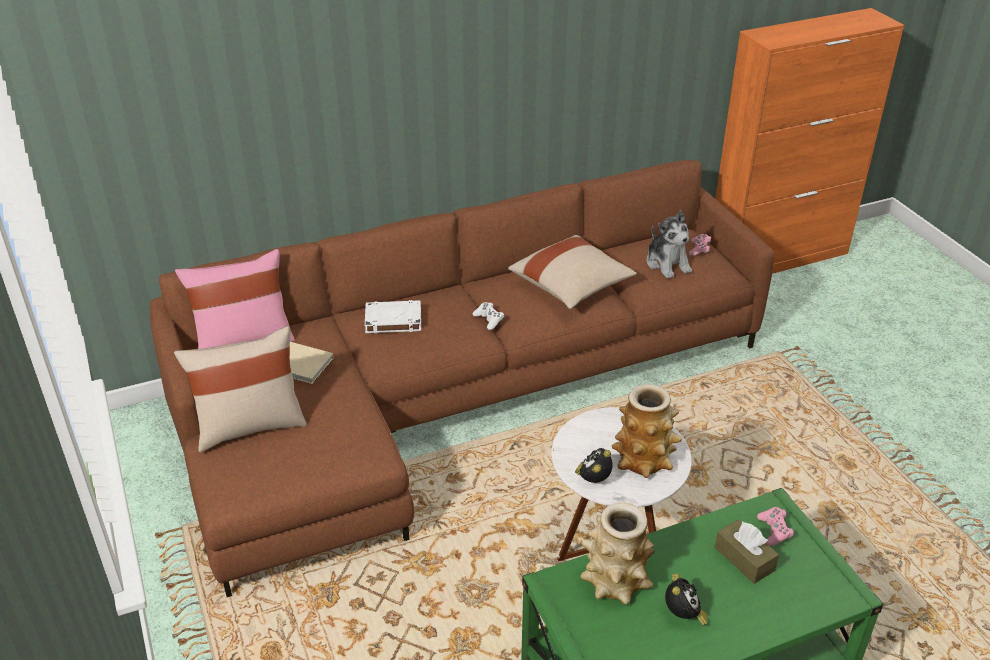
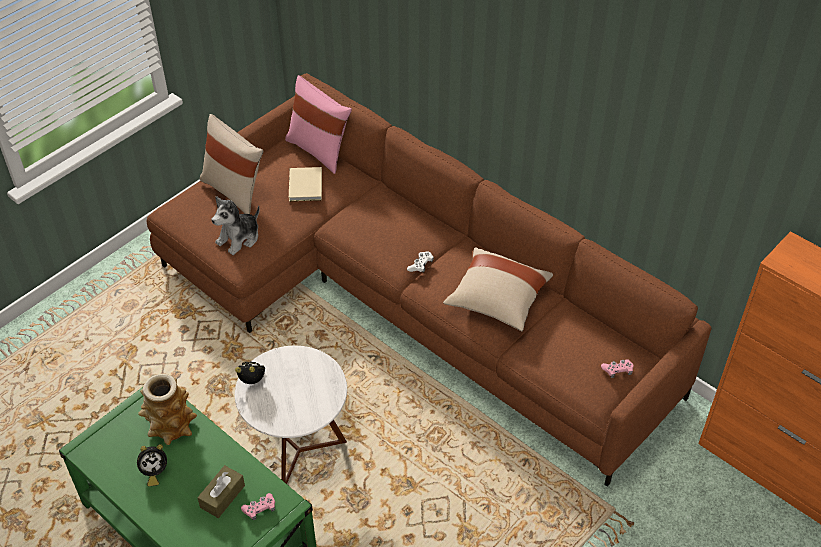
camera: 65 degrees right, 10 degrees up
white book [365,300,421,333] -> none
vase [612,384,682,478] -> none
plush toy [646,210,692,279] -> plush toy moved to [211,196,260,255]

